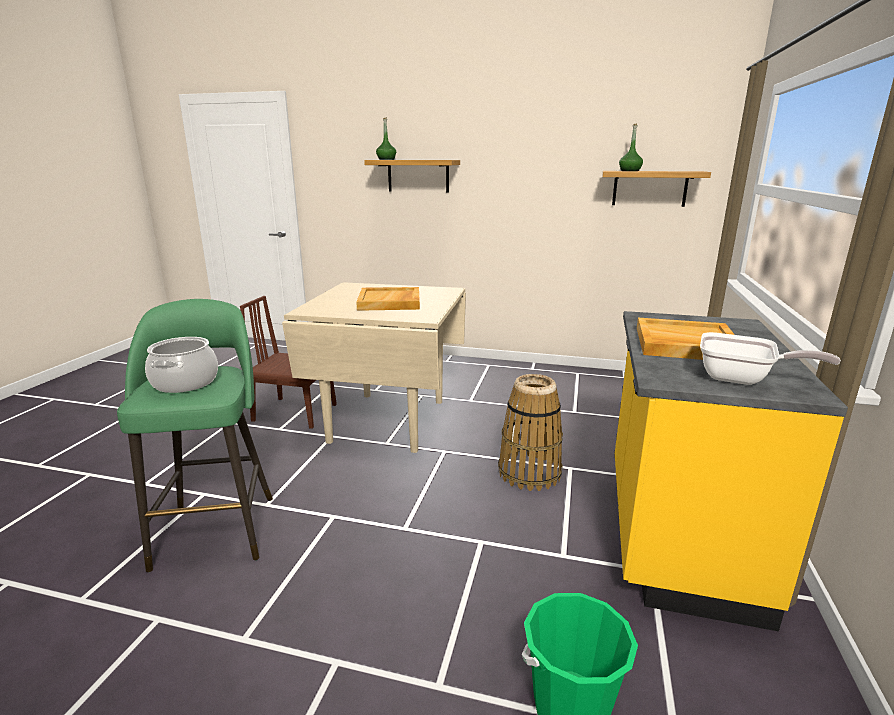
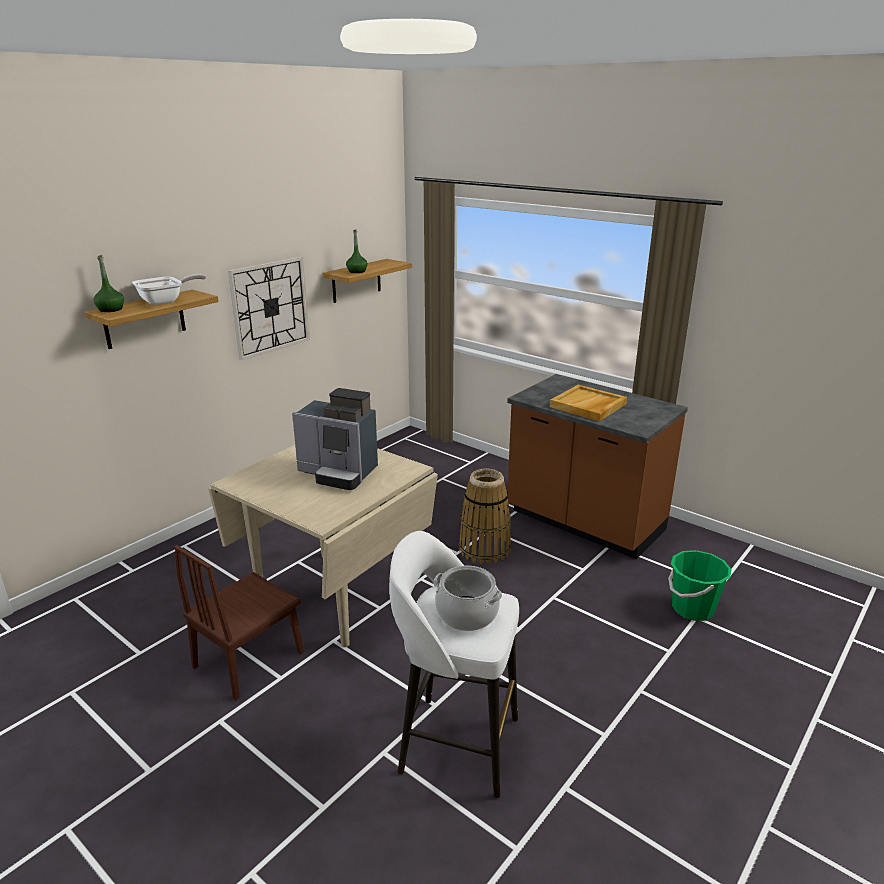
camera: 65 degrees left, 5 degrees up
green stool [117,299,273,572] -> white stool [389,531,519,798]
beige tray [356,287,420,311] -> coffee machine [292,388,378,490]
yellow counter [615,311,848,632] -> brown counter [507,374,688,559]
frying pan [700,332,841,385] -> frying pan moved to [132,274,206,305]
none -> wall clock [228,257,310,360]

